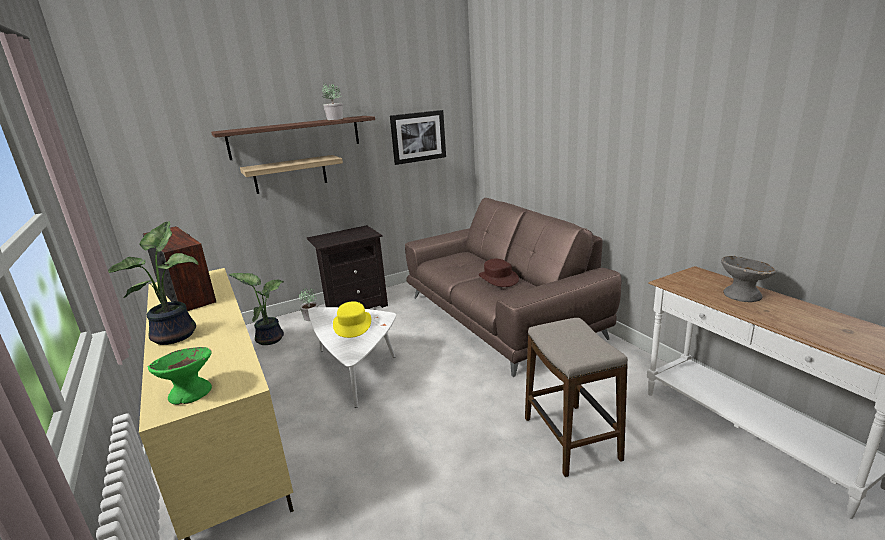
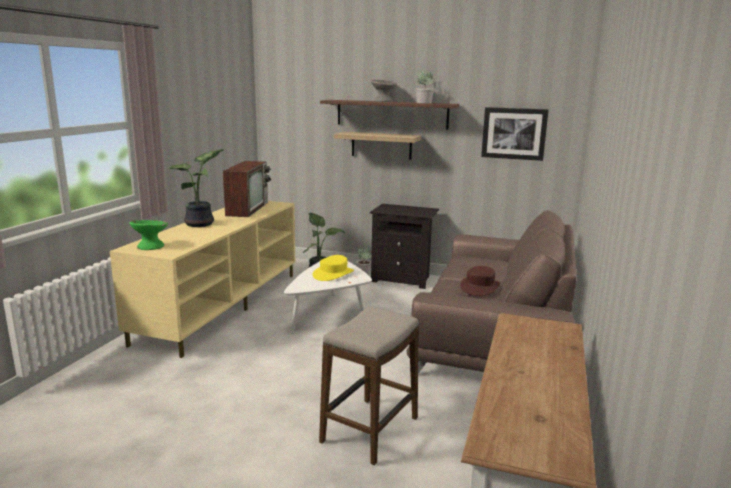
camera: 45 degrees right, 5 degrees down
grey bowl [721,256,776,302] -> grey bowl moved to [371,80,397,102]

